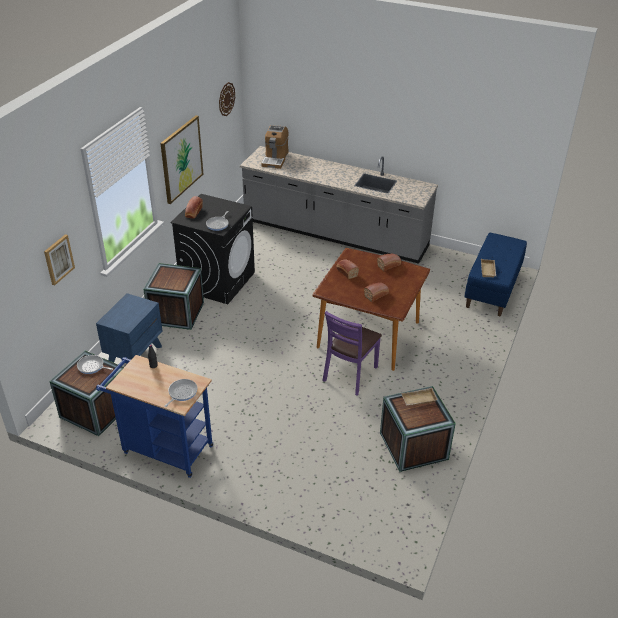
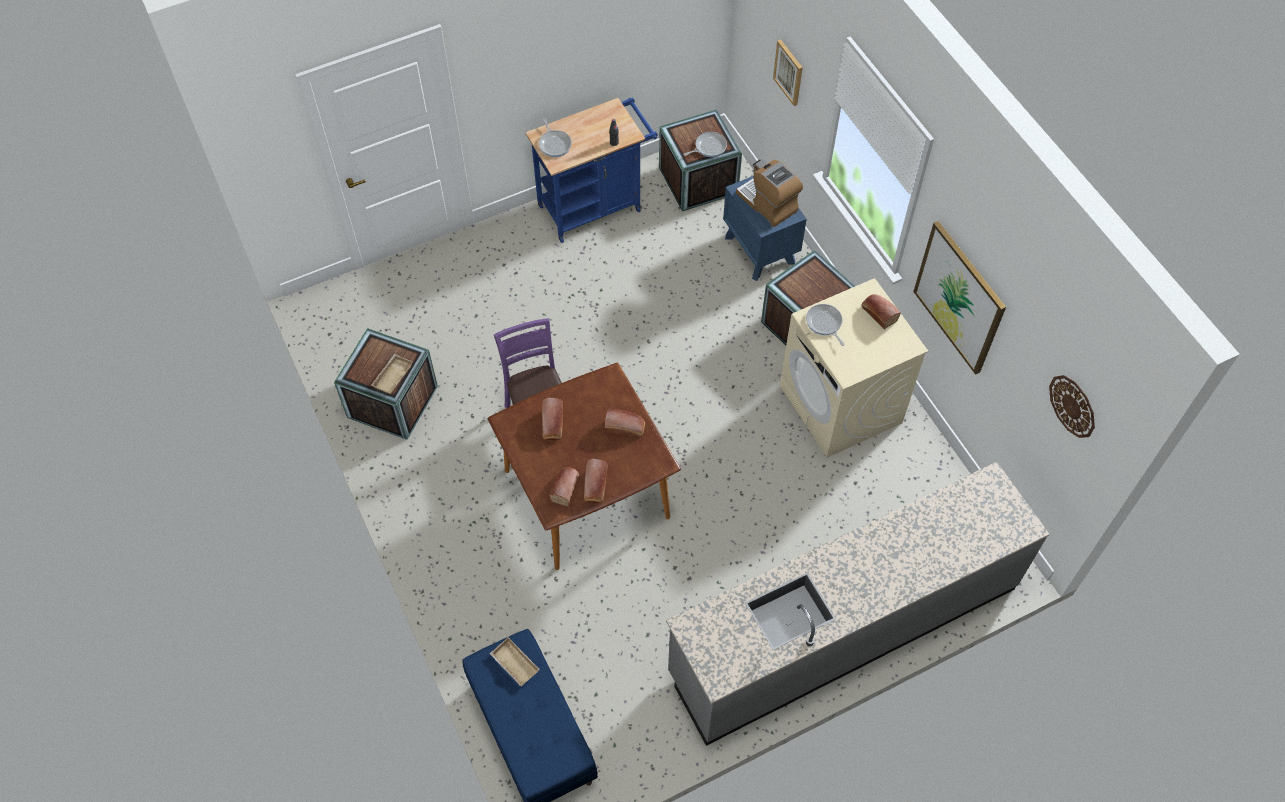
camera: 130 degrees right, 20 degrees up
black washing machine [170,194,255,304] -> beige washing machine [780,278,928,458]
coffee machine [261,125,289,169] -> coffee machine moved to [736,160,803,227]
none -> bread [549,467,579,506]

